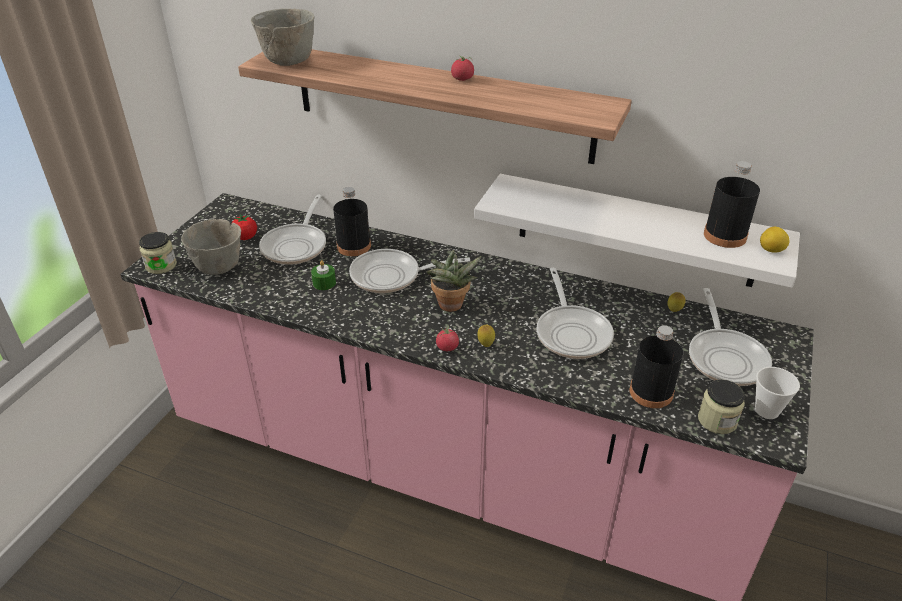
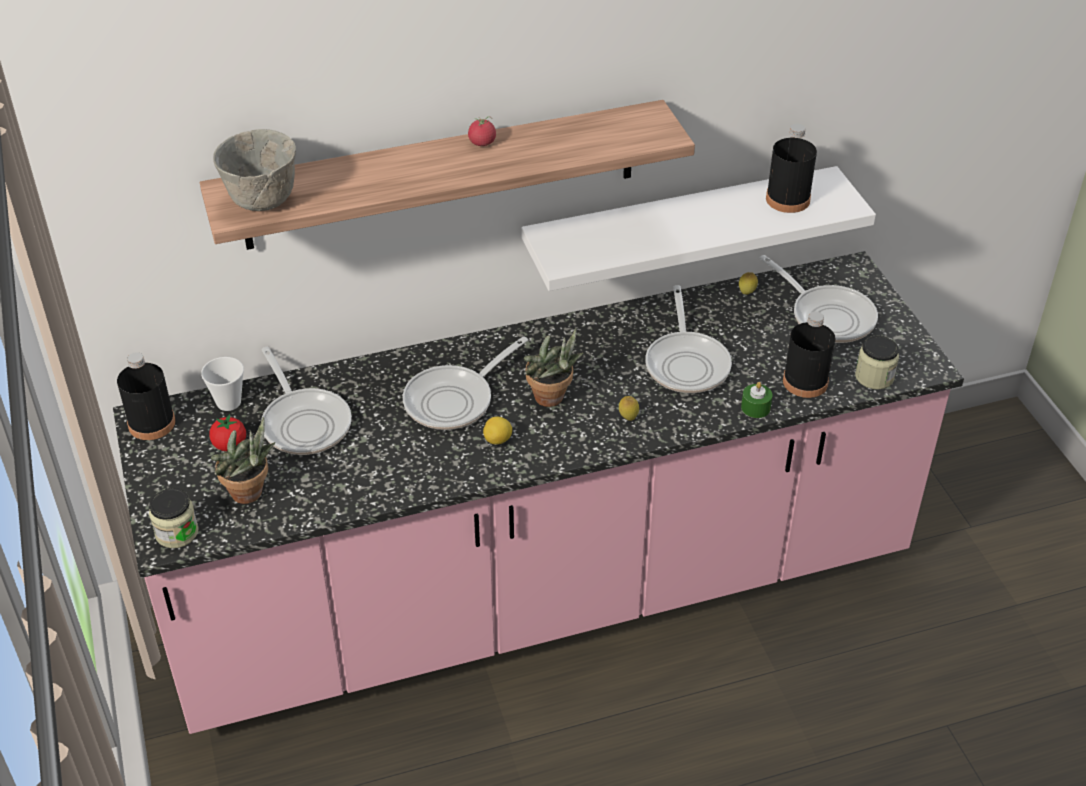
camera: 40 degrees left, 5 degrees up
grey bowl [181,219,241,275] -> potted plant [211,417,275,504]
green candle [311,260,336,290] -> green candle moved to [741,382,772,418]
black bottle [333,187,371,256] -> black bottle moved to [117,352,175,440]
tomato [436,326,459,351] -> none
frying pan [536,268,614,359] -> frying pan turned 45 degrees clockwise [645,285,732,393]
cup [755,367,800,419] -> cup moved to [201,357,244,411]
lemon [760,227,789,253] -> lemon moved to [483,416,512,445]

